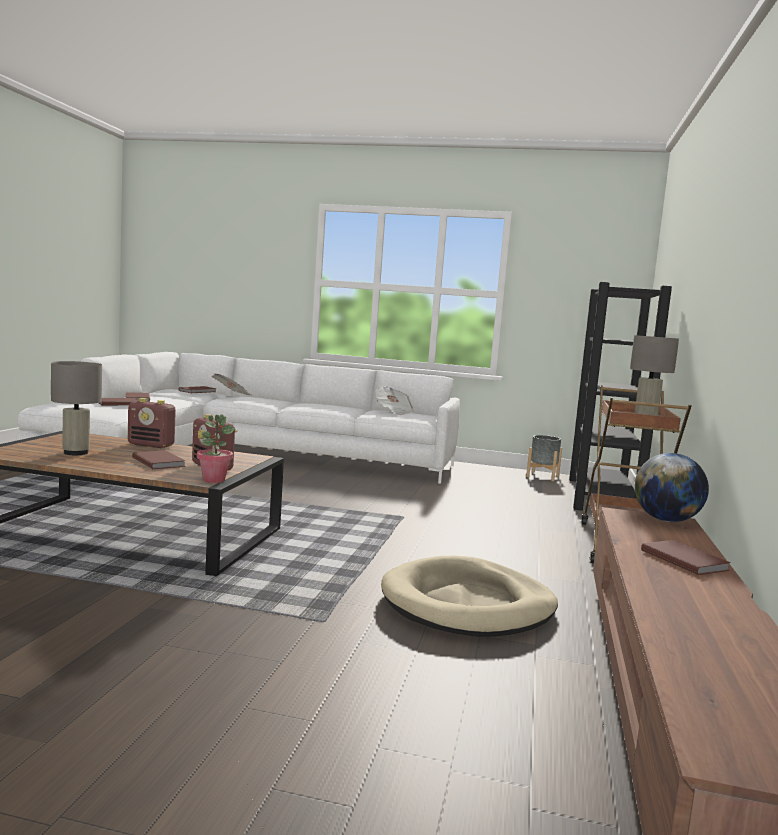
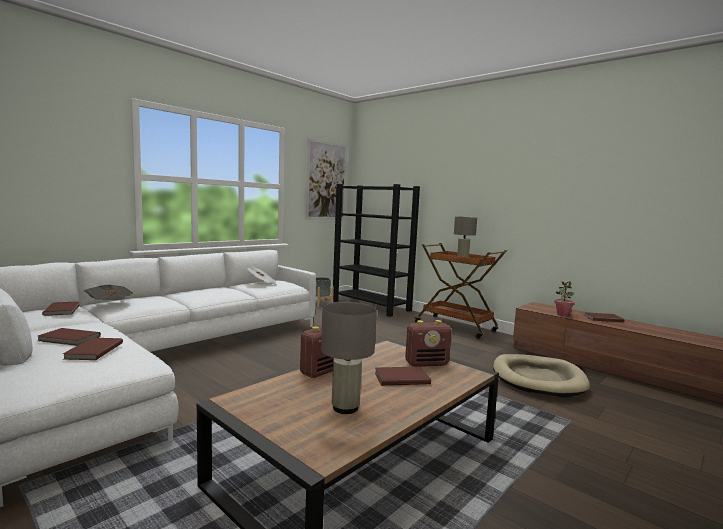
camera: 60 degrees left, 0 degrees up
potted plant [197,414,234,483] -> potted plant moved to [555,281,575,317]
globe [635,453,709,522] -> none
none -> picture [306,138,347,219]

